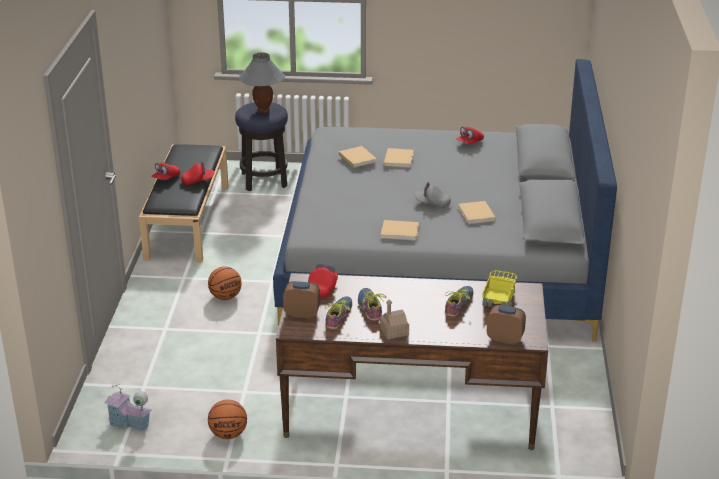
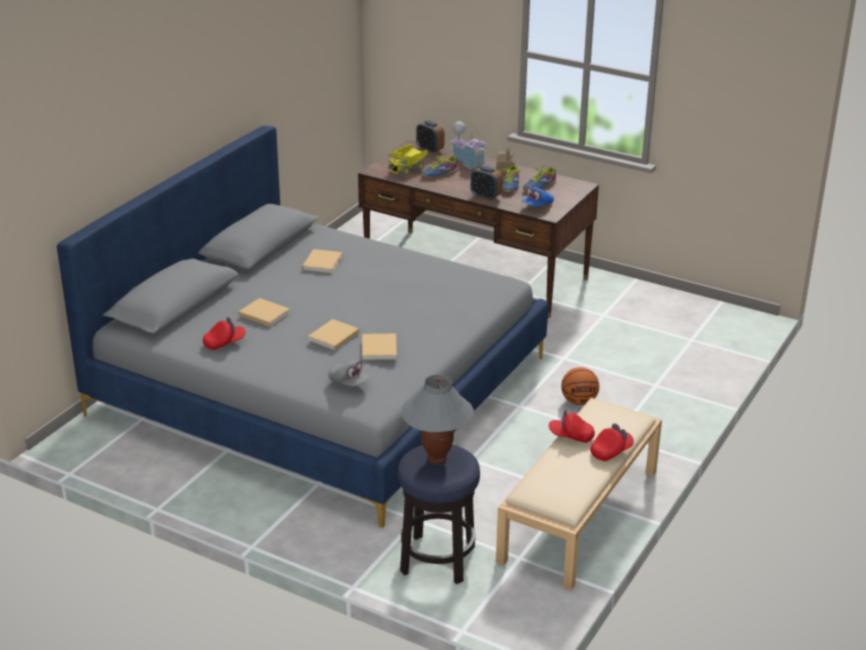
camera: 155 degrees left, 0 degrees up
toy house [104,384,152,431] -> toy house moved to [451,121,486,169]
black bench [139,144,229,263] -> beige bench [496,398,662,590]
basketball [208,400,247,439] -> none
alarm clock [283,281,320,318] -> alarm clock moved to [471,166,503,201]
red cap [308,263,338,298] -> blue cap [522,187,554,207]
beige book [381,220,419,241] -> beige book moved to [239,298,290,327]
grey cap [415,182,451,208] -> grey cap moved to [328,360,370,386]

